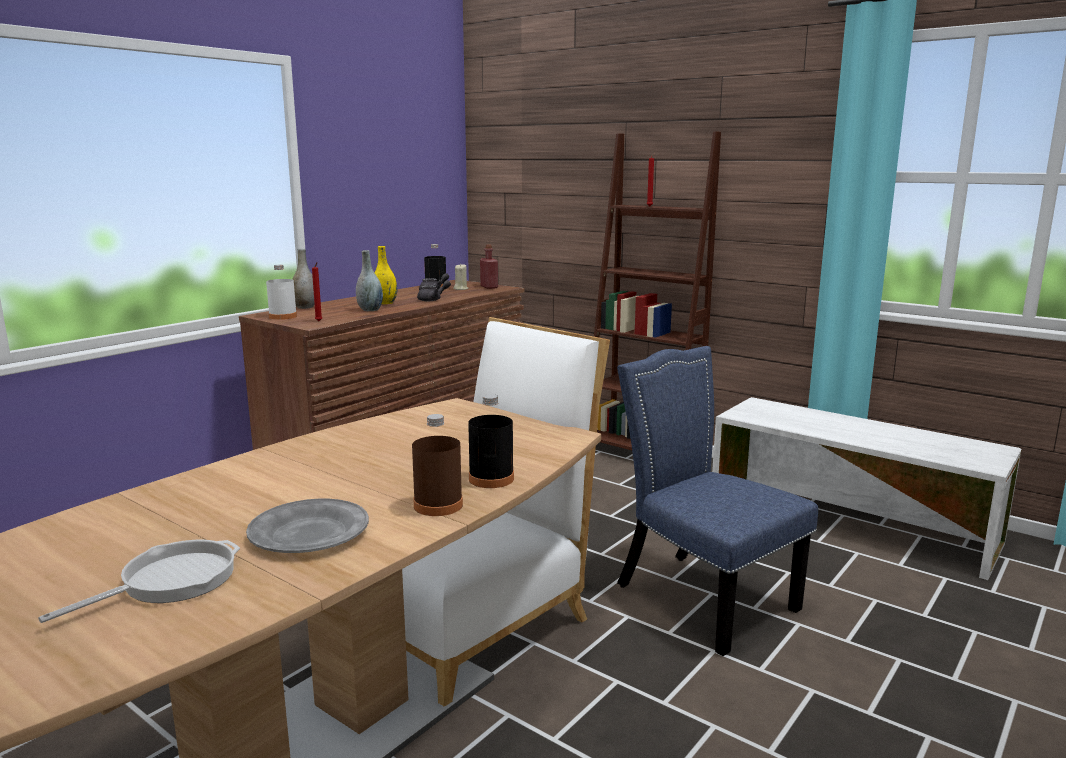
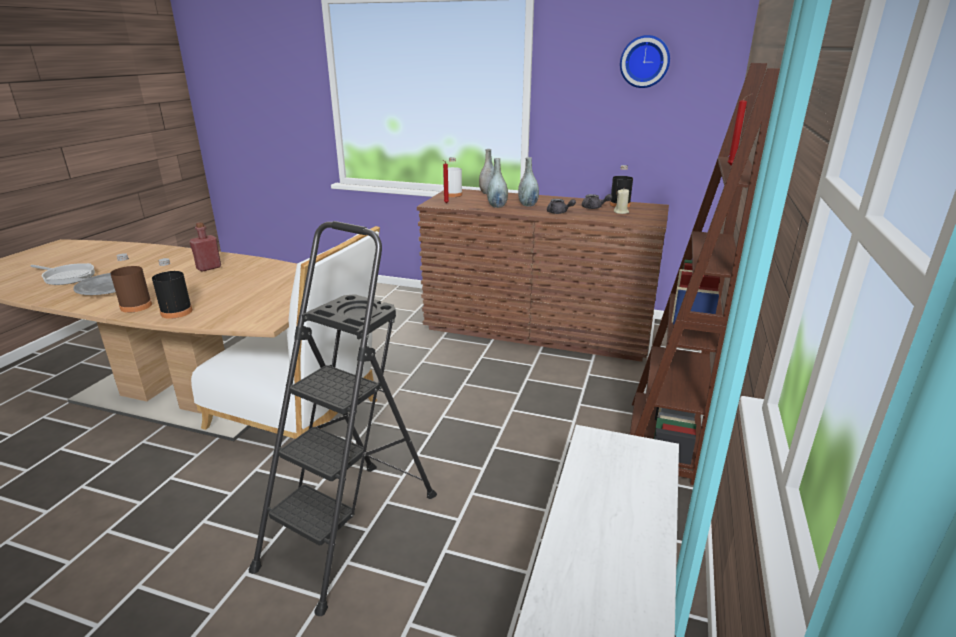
camera: 70 degrees right, 10 degrees up
yellow vase [374,246,397,304] -> grey vase [518,157,539,207]
red bottle [480,245,498,289] -> red bottle moved to [189,222,221,272]
blue chair [617,346,818,656] -> step ladder [249,221,437,616]
none -> wall clock [620,35,670,88]

